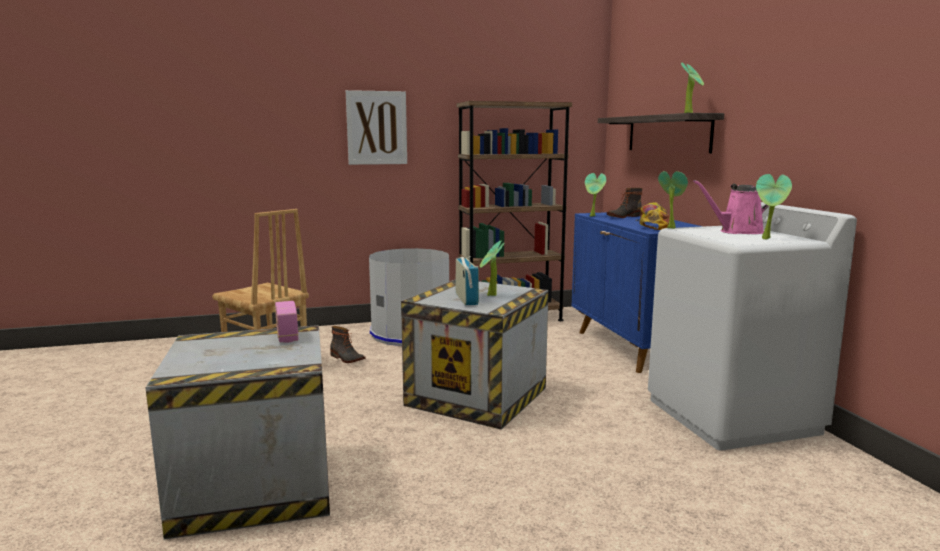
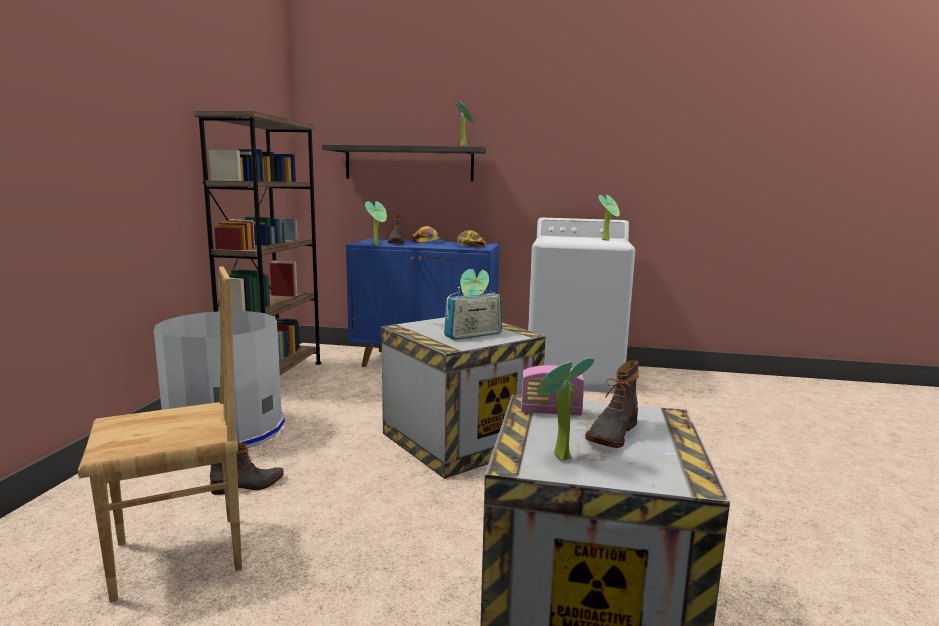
camera: 65 degrees left, 0 degrees up
picture [346,90,407,165] -> none
radio [455,256,479,305] -> radio turned 135 degrees clockwise [444,287,502,340]
potted plant [658,171,688,229] -> potted plant moved to [537,358,594,461]
pink watering can [693,180,769,234] -> none
none -> boot [585,360,639,448]

